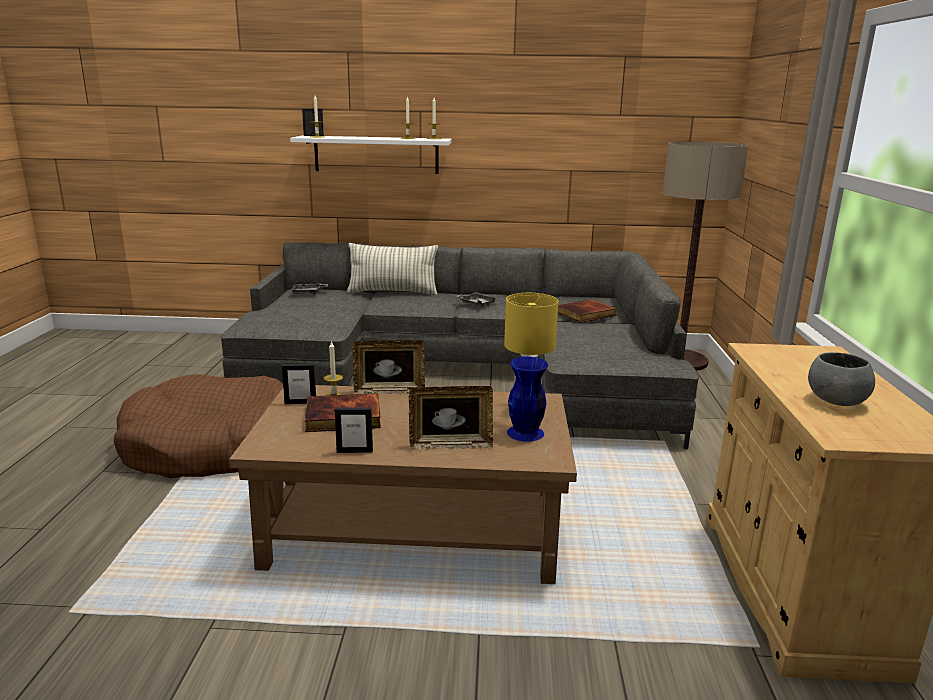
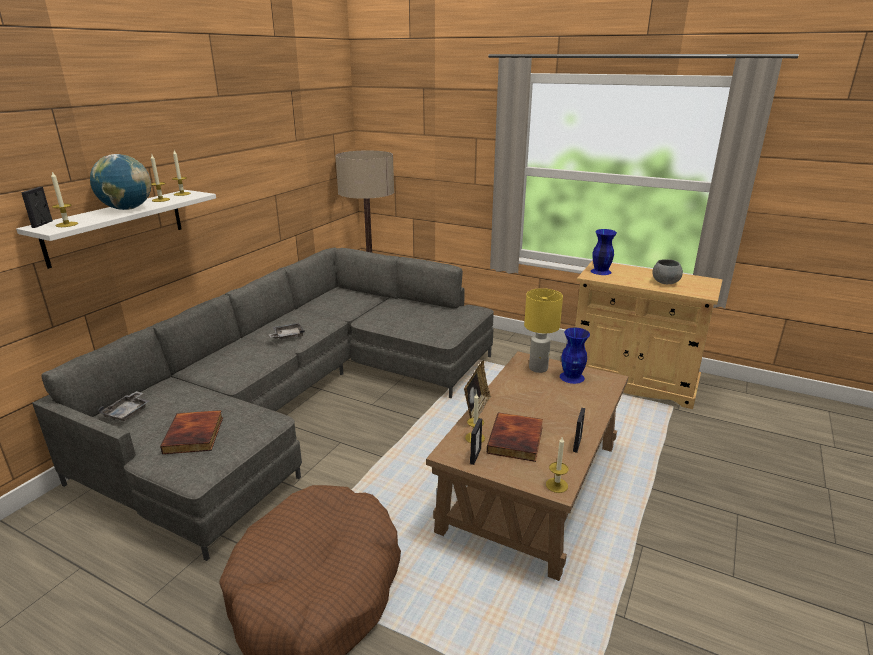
camera: 65 degrees left, 5 degrees up
pillow [347,243,438,296] -> none
picture frame [409,386,493,449] -> none
book [558,299,617,323] -> book moved to [160,410,223,454]
none -> globe [90,154,151,210]
none -> candle [546,437,568,493]
none -> blue vase [591,229,617,275]

